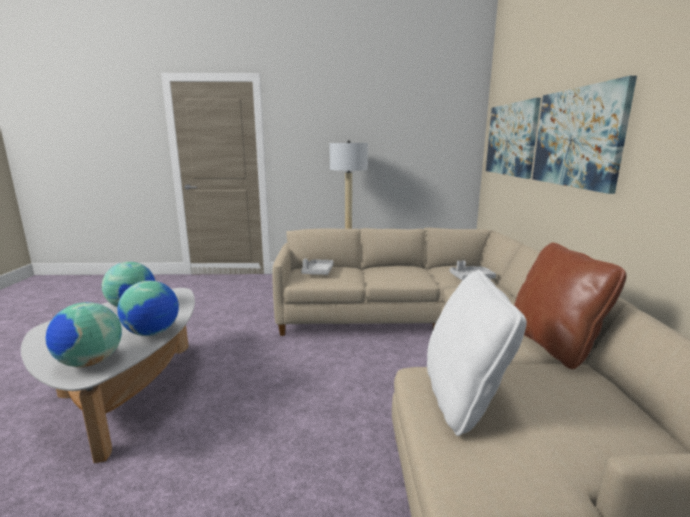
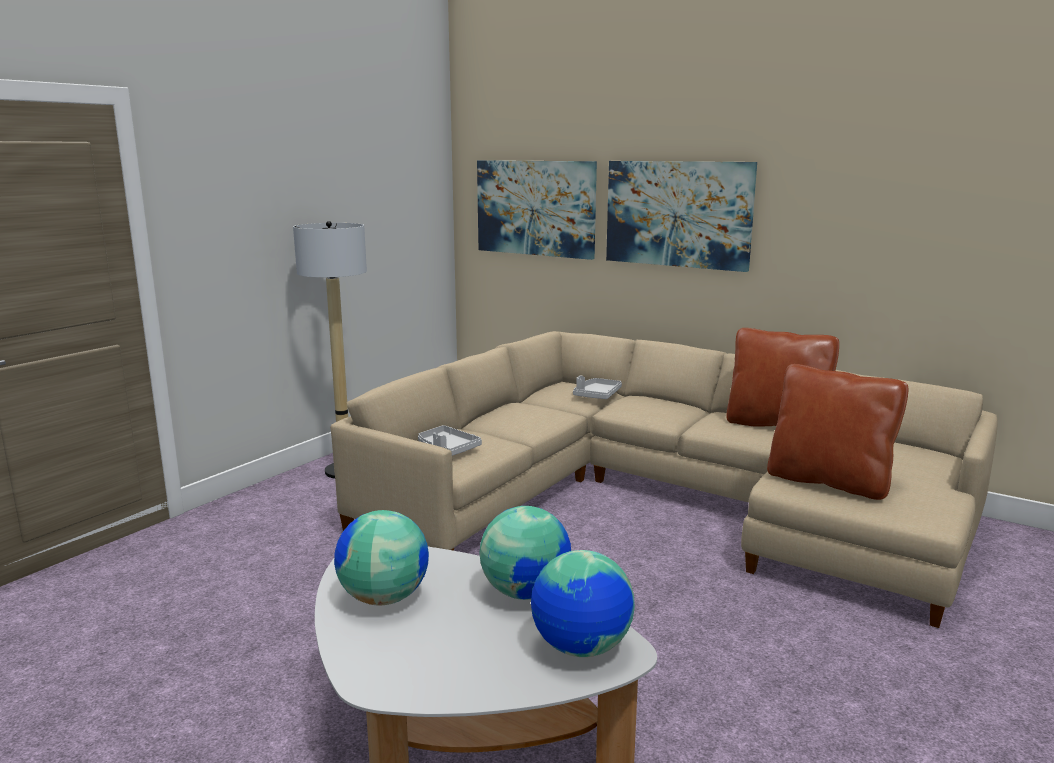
camera: 55 degrees left, 0 degrees up
white pillow [427,270,527,436] -> brown pillow [767,364,908,500]

